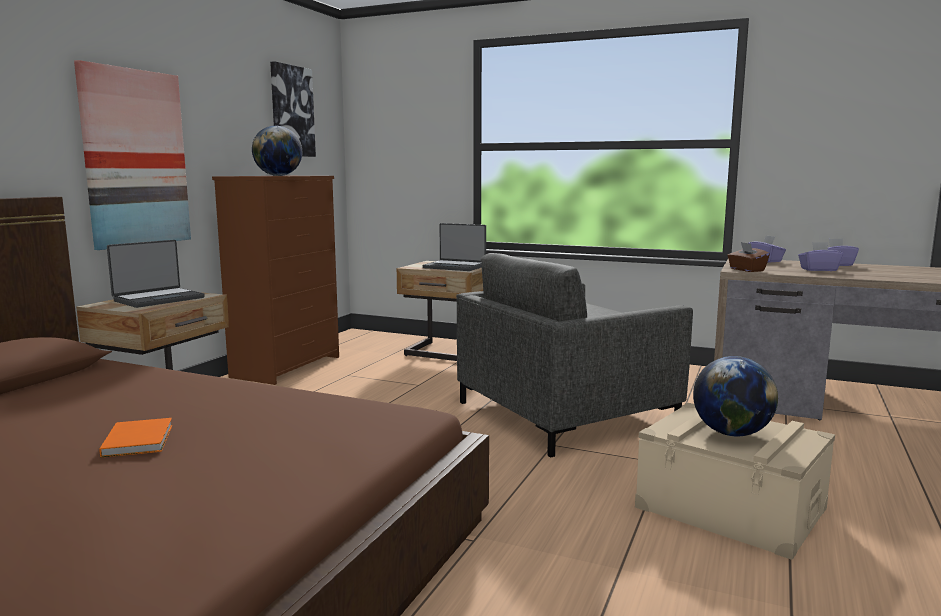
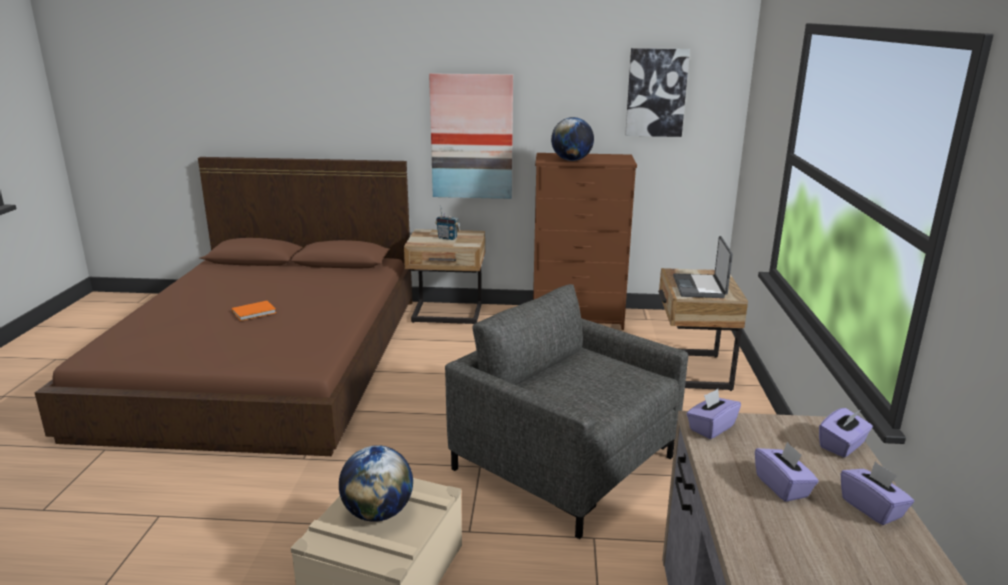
camera: 70 degrees right, 10 degrees up
laptop [107,240,205,308] -> radio [435,206,460,240]
brown tissue box [727,242,770,272] -> purple tissue box [687,389,741,439]

